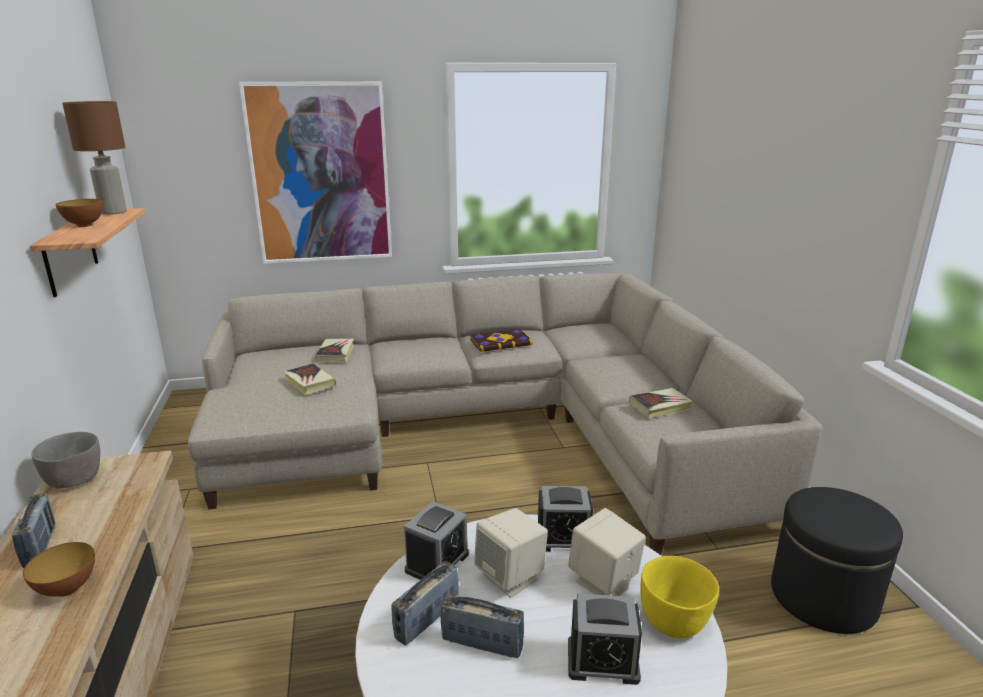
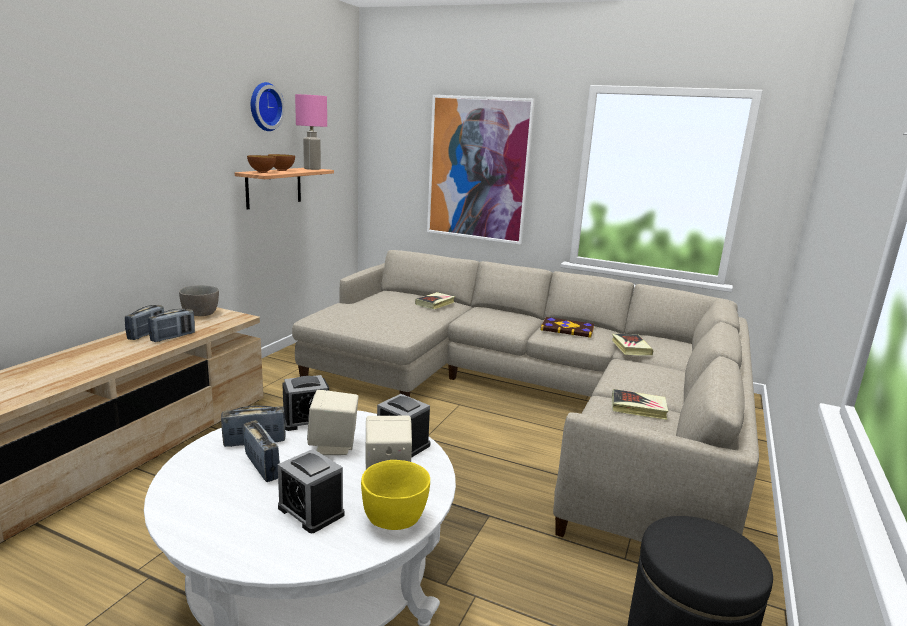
camera: 35 degrees right, 5 degrees down
bowl [23,542,95,597] -> bowl moved to [247,155,276,173]
brown table lamp [62,101,127,215] -> pink table lamp [295,94,327,170]
book [283,363,336,395] -> book moved to [612,334,653,355]
none -> radio [148,309,195,342]
none -> wall clock [251,82,285,131]

